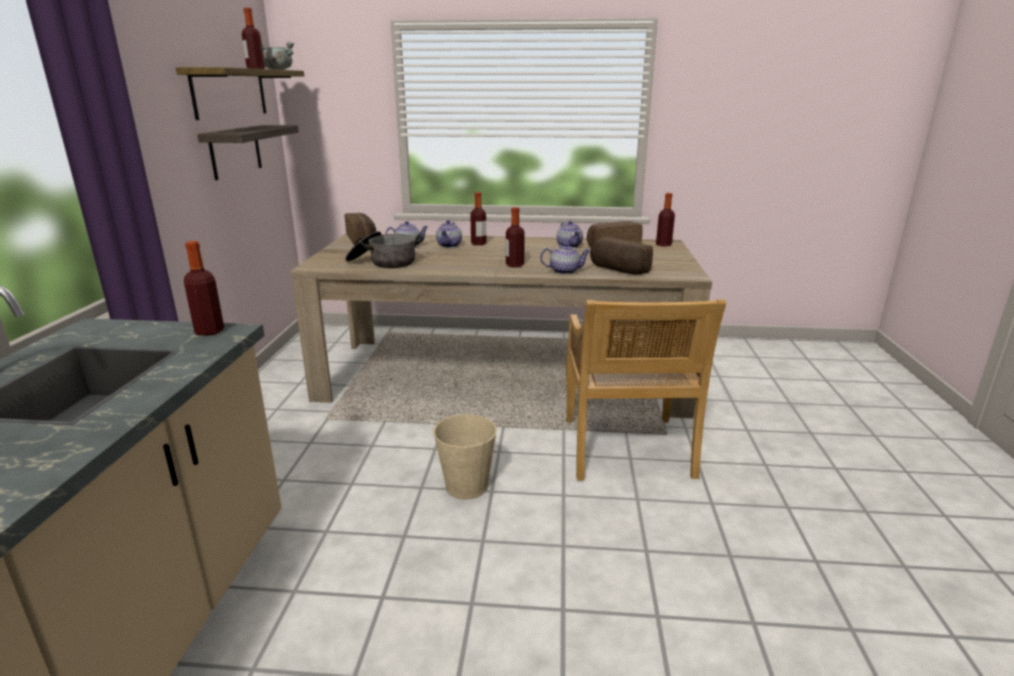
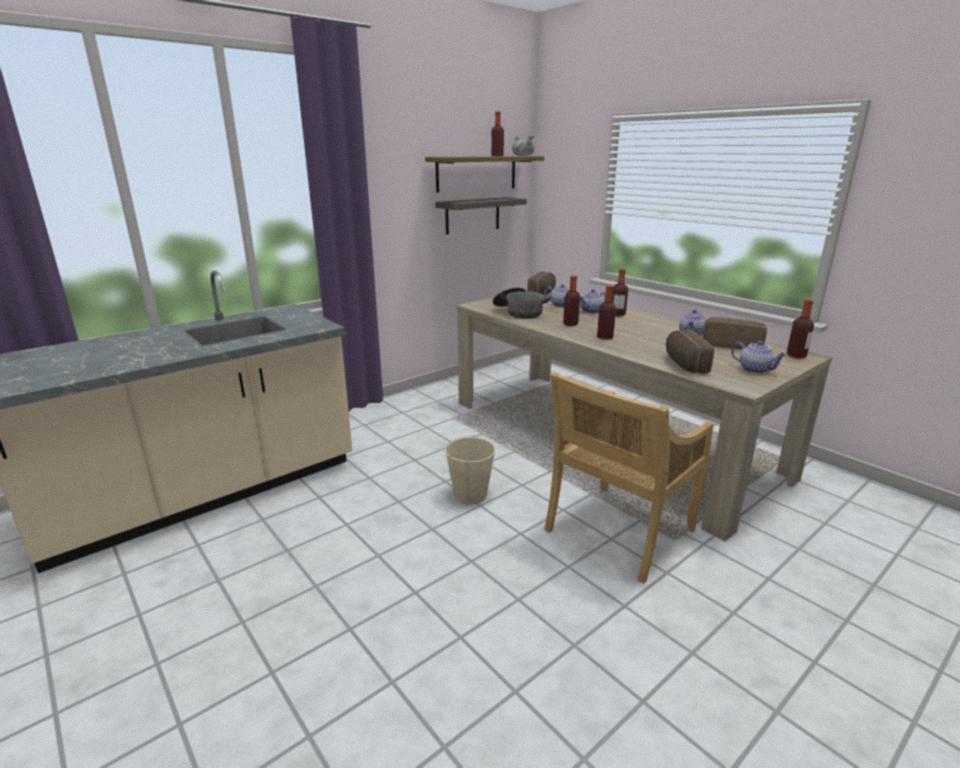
camera: 45 degrees right, 0 degrees up
bottle [184,241,224,336] -> bottle moved to [563,276,580,326]
teapot [540,243,591,274] -> teapot moved to [731,341,787,374]

